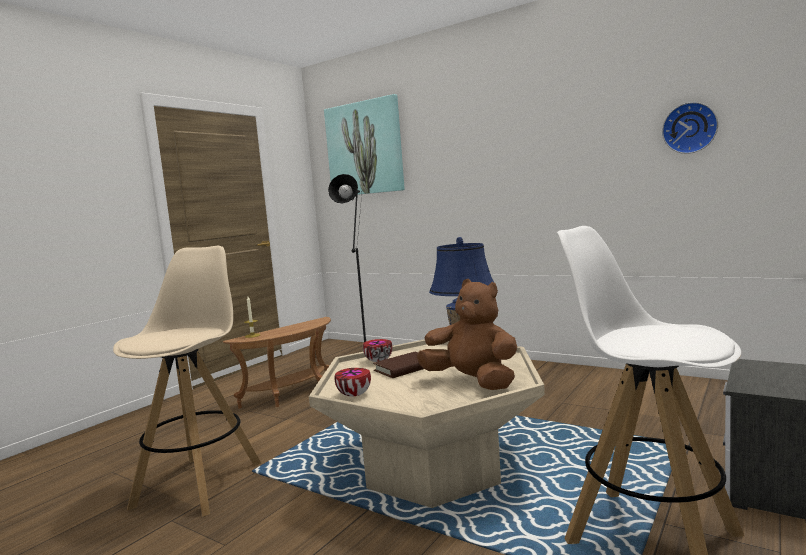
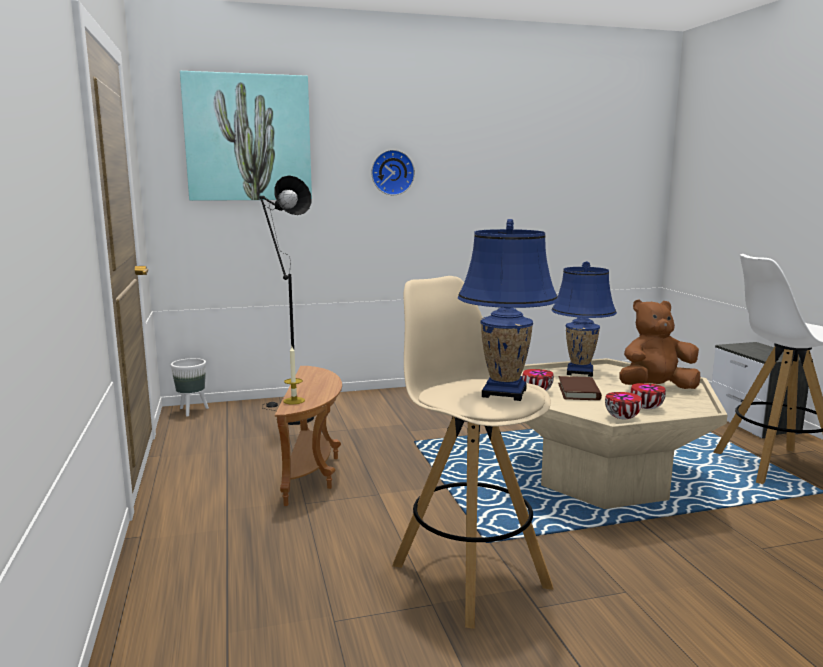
camera: 50 degrees left, 5 degrees up
wall clock [662,102,718,154] -> wall clock moved to [371,150,415,195]
none -> white planter [171,358,209,417]
none -> blue table lamp [458,219,558,401]
none -> bowl [631,383,666,409]

